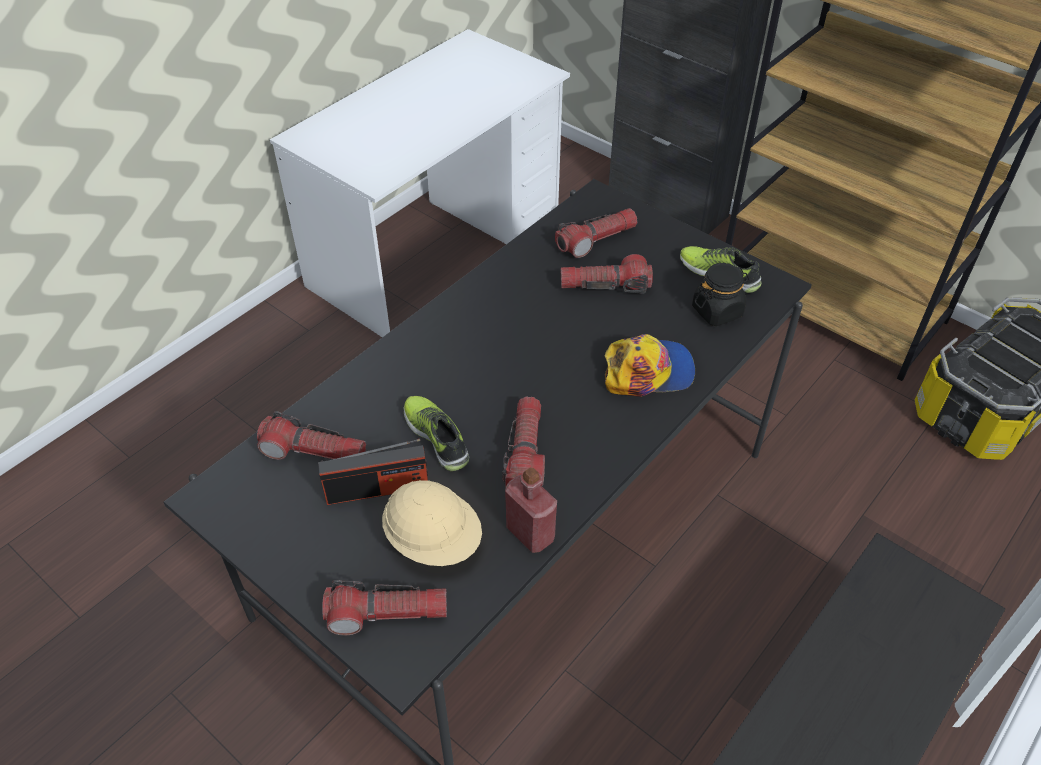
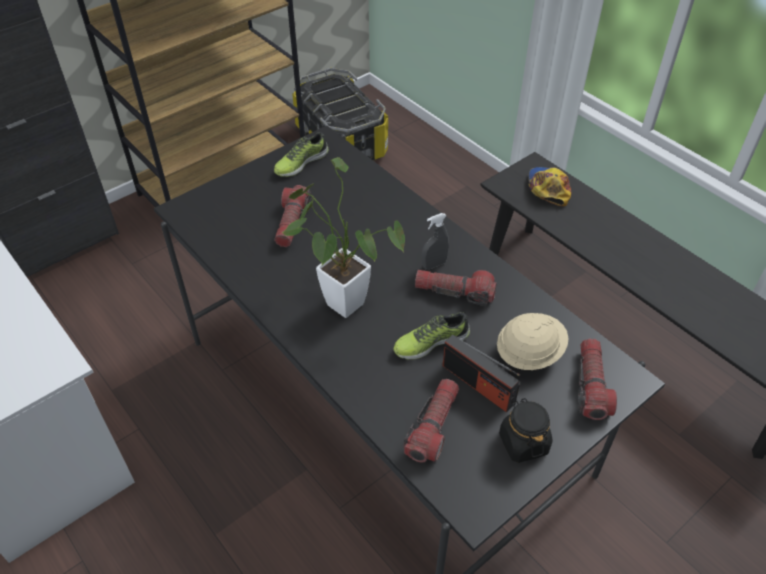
camera: 80 degrees left, 0 degrees up
radio [318,439,428,505] -> radio turned 135 degrees clockwise [443,335,520,412]
red bottle [505,468,557,553] -> none
flashlight [555,208,637,258] -> none
cap [604,334,695,397] -> cap moved to [529,167,571,206]
black jar [692,263,749,326] -> black jar moved to [499,398,552,463]
none -> potted plant [282,157,405,318]
none -> grey spray bottle [422,213,449,269]

